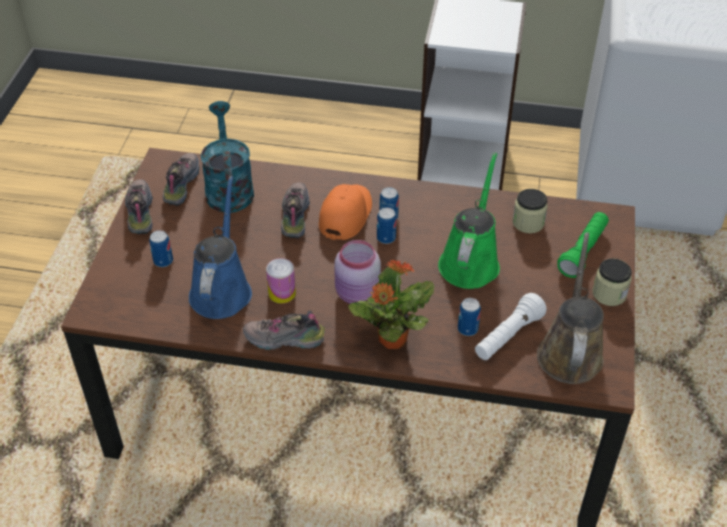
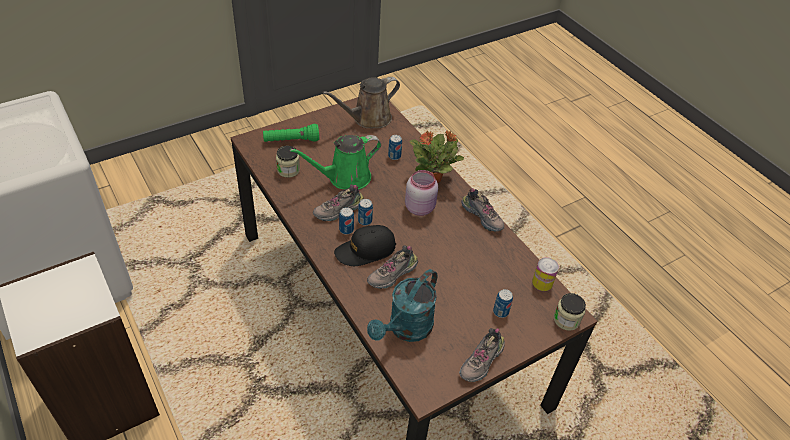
camera: 135 degrees left, 0 degrees up
shoe [163,153,199,206] -> shoe moved to [313,184,364,221]
blue watering can [189,176,252,319] -> none
can [266,258,296,304] -> can moved to [532,257,559,291]
orange cap [319,184,372,240] -> black cap [334,225,396,266]
white flashlight [475,293,547,360] -> none
jar [592,258,632,306] -> jar moved to [553,293,586,331]

